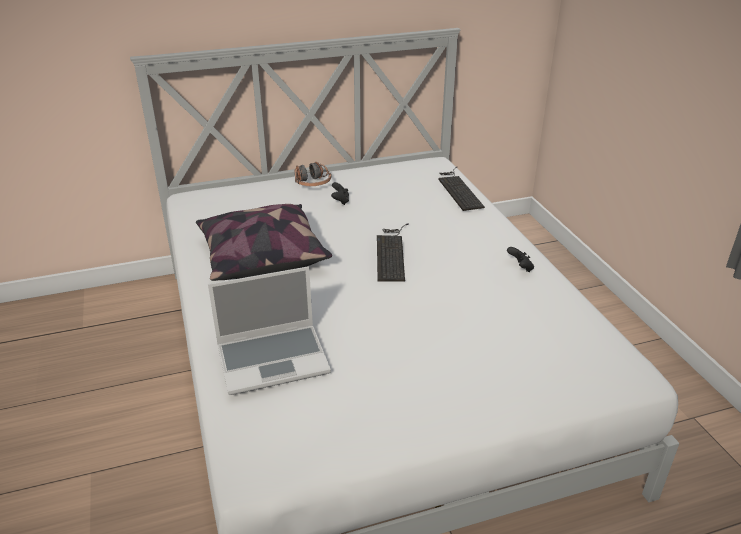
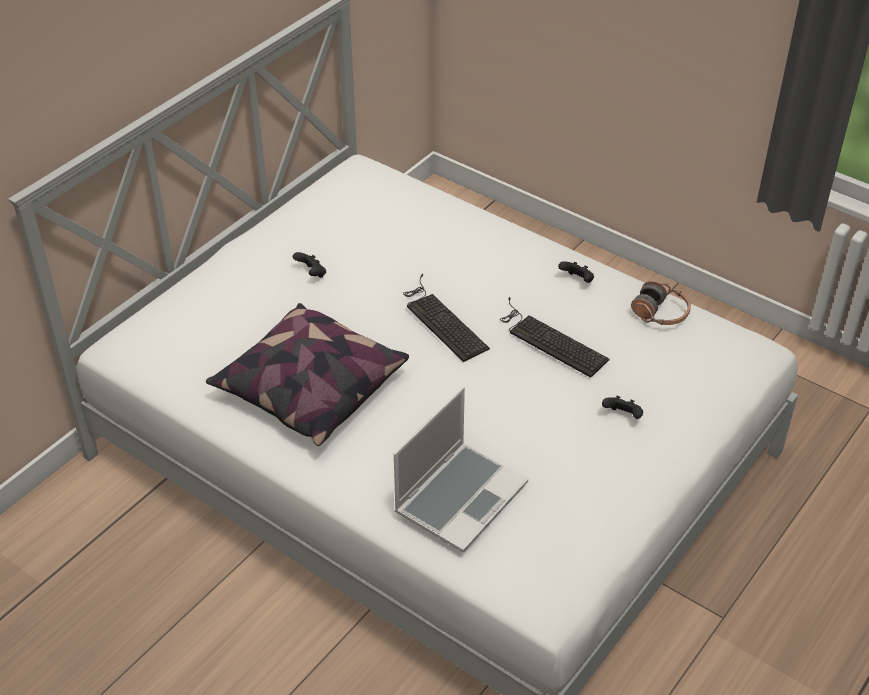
camera: 35 degrees left, 10 degrees up
headphones [295,162,331,186] -> headphones moved to [631,281,691,325]
keyboard [438,167,485,211] -> keyboard moved to [500,297,610,378]
none -> black game controller [602,396,643,419]

